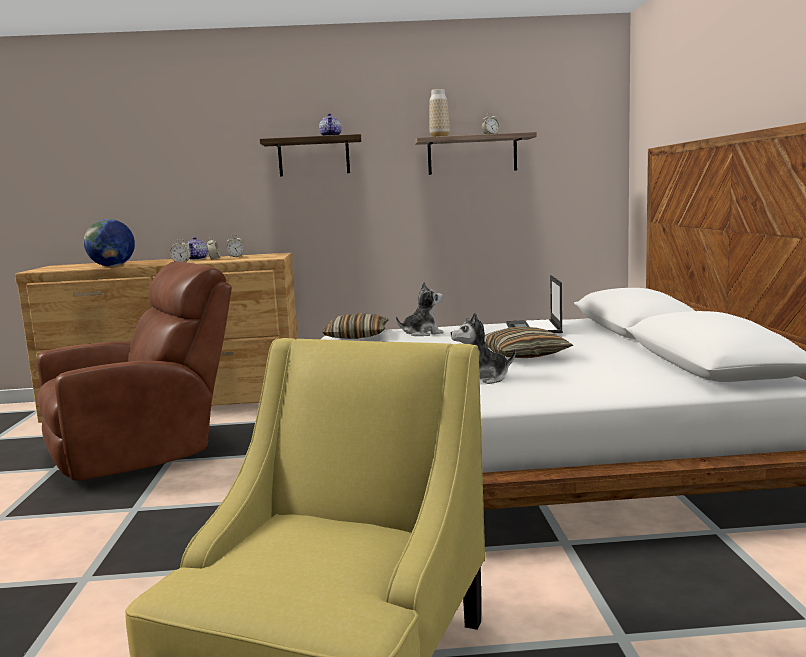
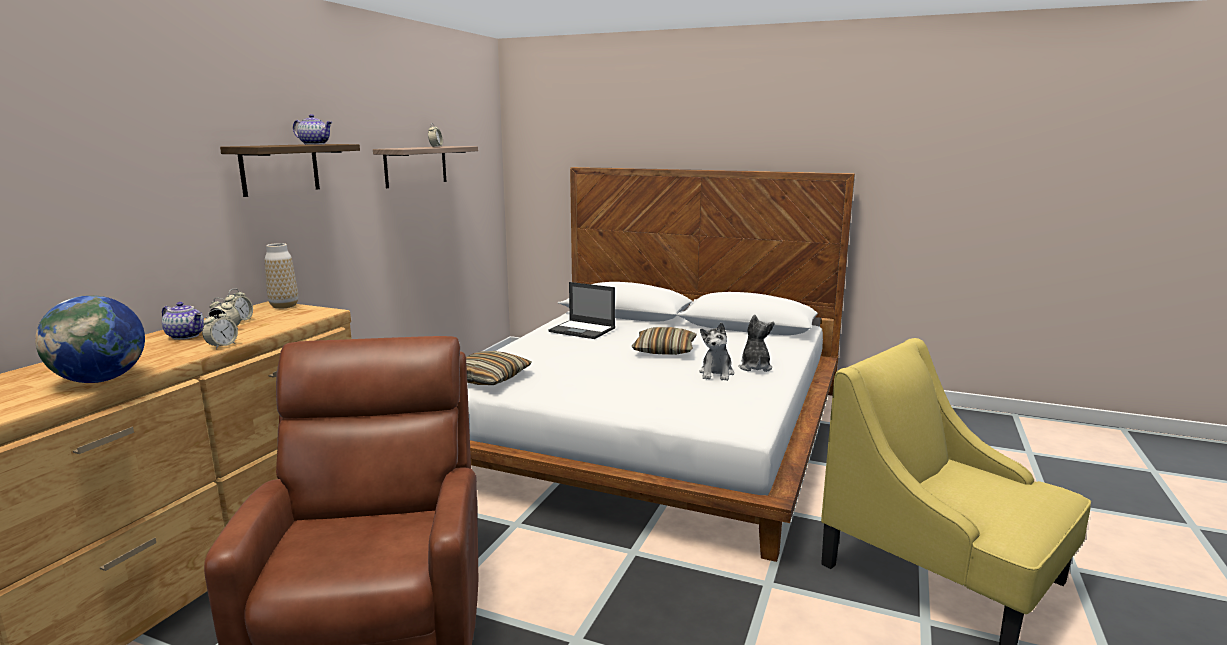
camera: 65 degrees left, 5 degrees up
plush toy [396,281,443,336] -> plush toy moved to [738,314,775,372]
vase [429,89,450,137] -> vase moved to [265,243,298,309]

